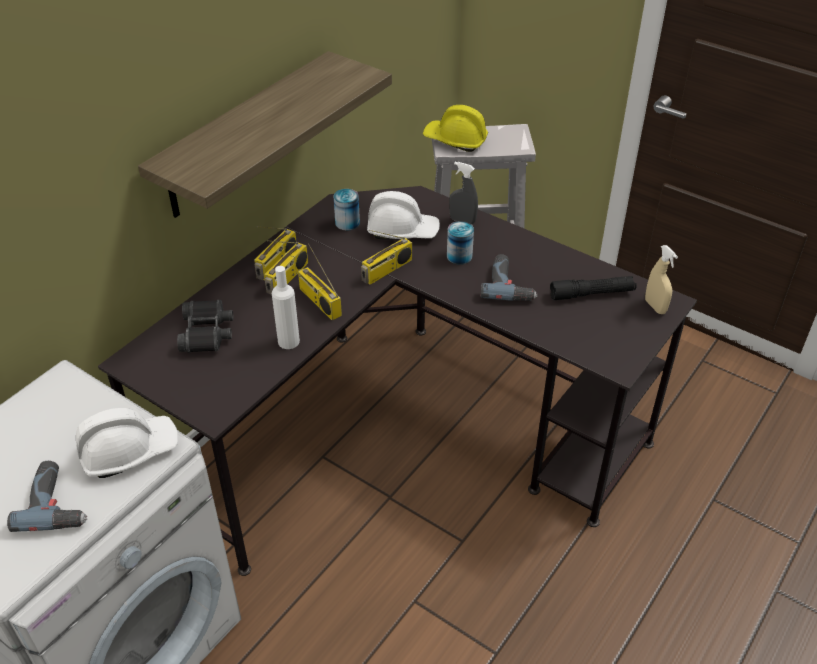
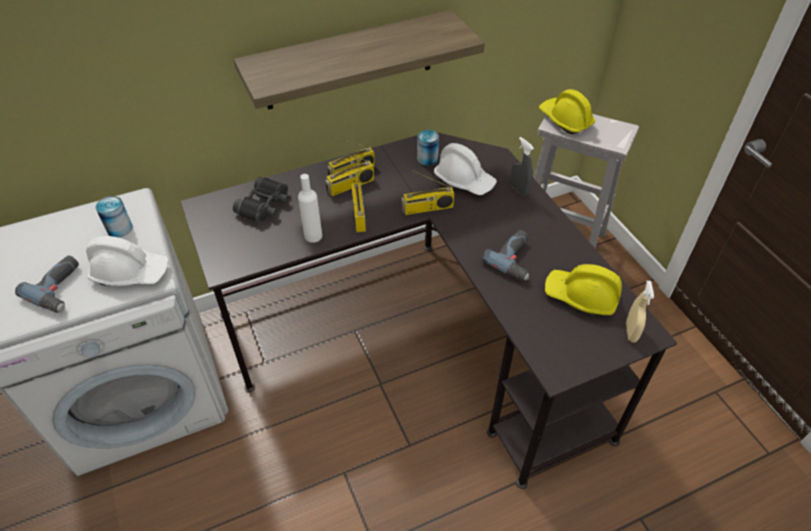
camera: 30 degrees right, 5 degrees up
can [447,221,474,265] -> can moved to [96,196,133,238]
black flashlight [550,276,637,300] -> yellow hard hat [545,264,622,316]

